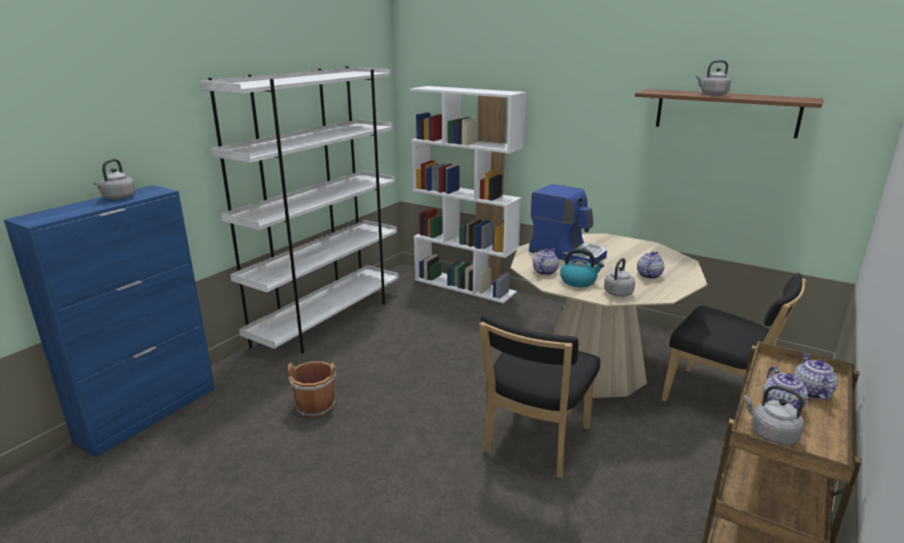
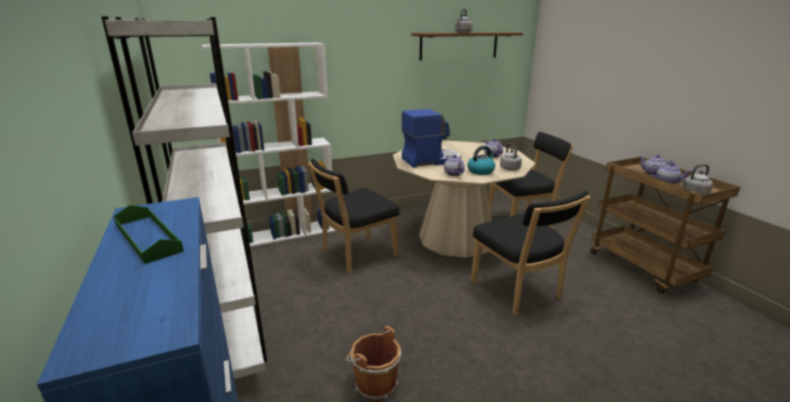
camera: 55 degrees left, 0 degrees up
grey kettle [94,159,136,200] -> green tray [114,205,184,264]
none -> black chair [308,158,400,273]

